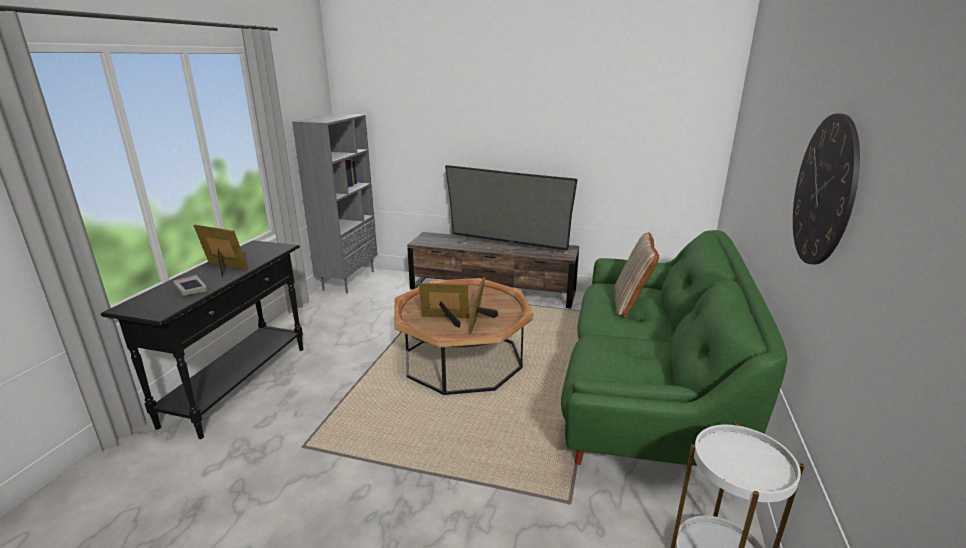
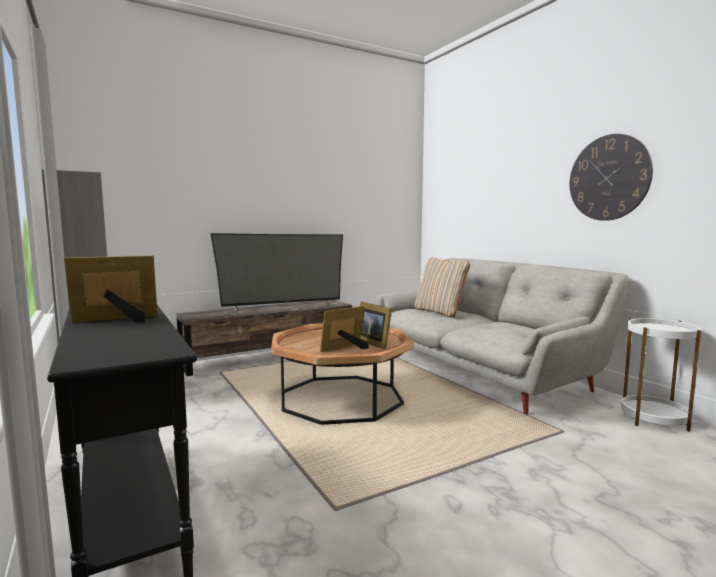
camera: 45 degrees left, 15 degrees down
book [173,275,207,296] -> none
green sofa [561,230,787,466] -> grey sofa [376,258,629,415]

